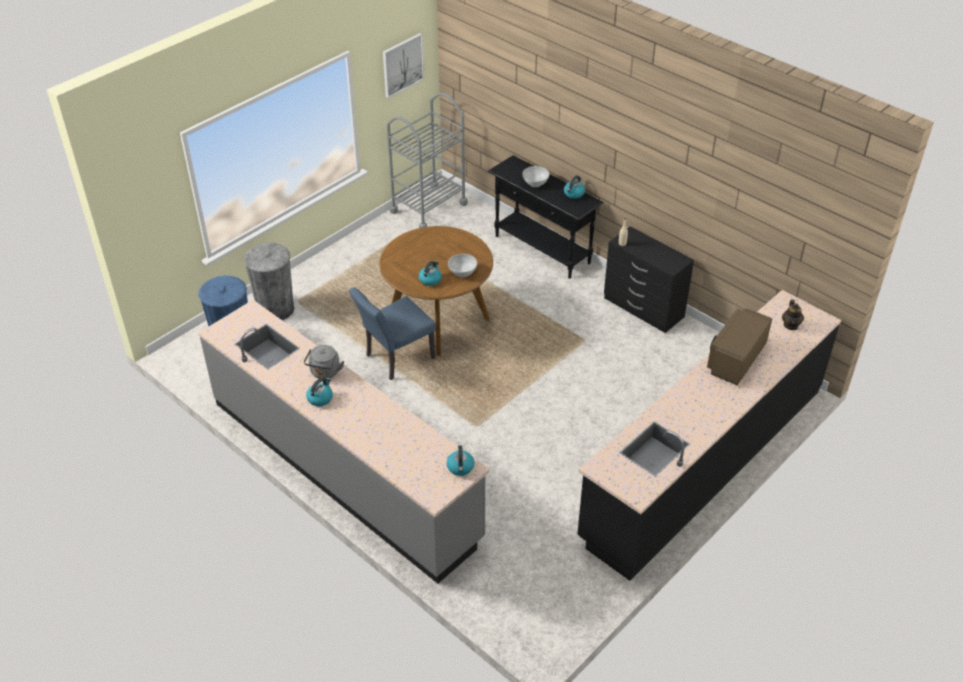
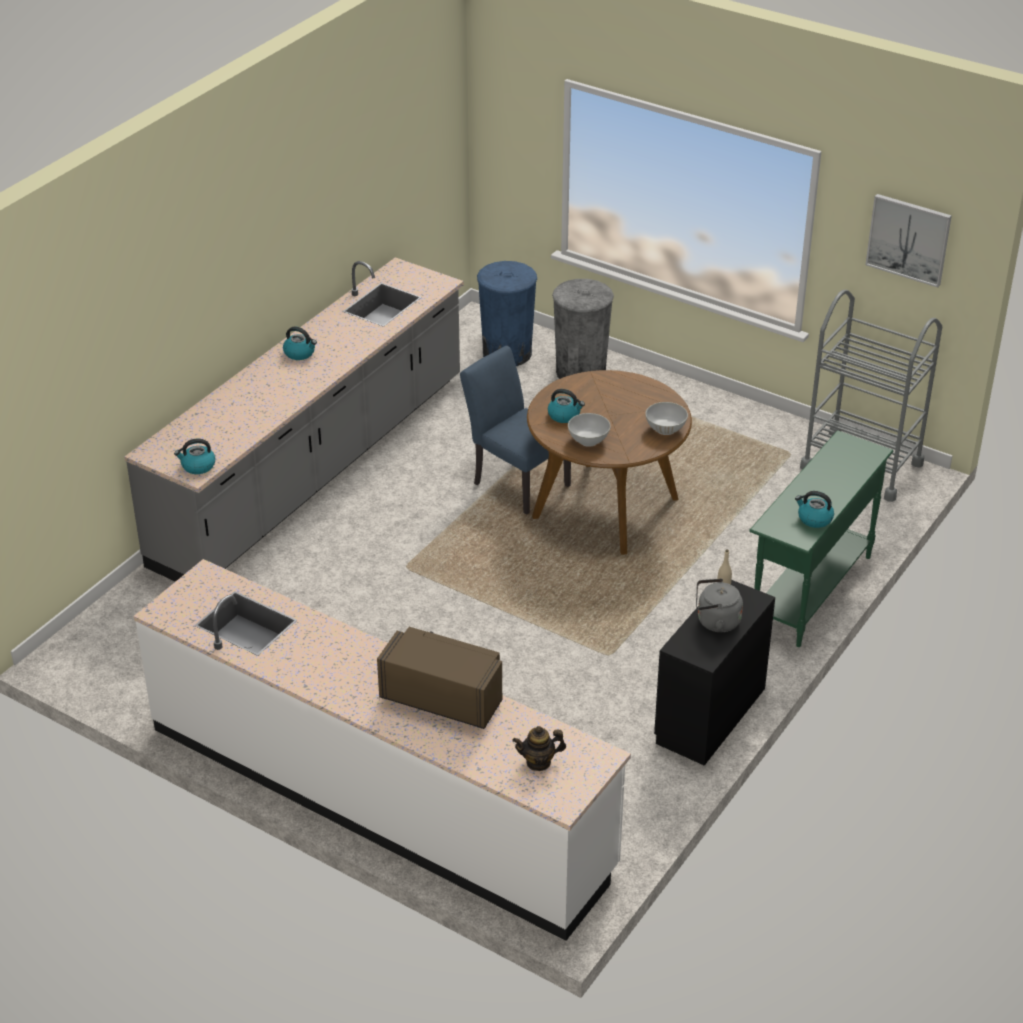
camera: 80 degrees right, 5 degrees down
grey kettle [304,345,344,379] -> grey kettle moved to [696,578,743,632]
black console table [488,155,604,279] -> green console table [749,430,893,647]
white bowl [522,166,550,187] -> white bowl moved to [645,402,688,435]
black counter [577,290,841,581] -> white counter [134,559,631,941]

